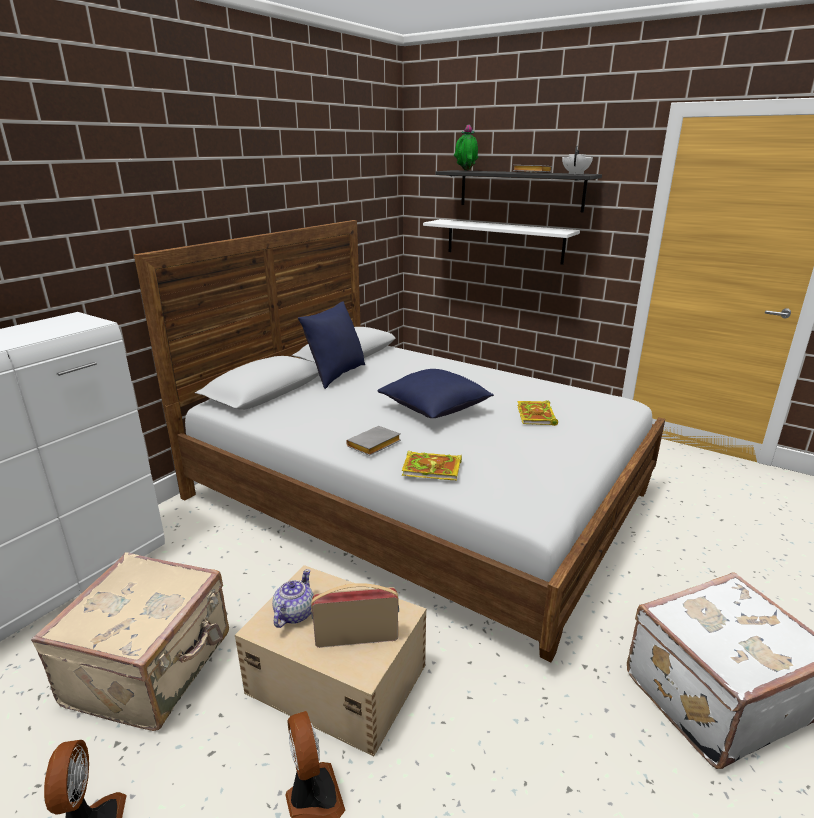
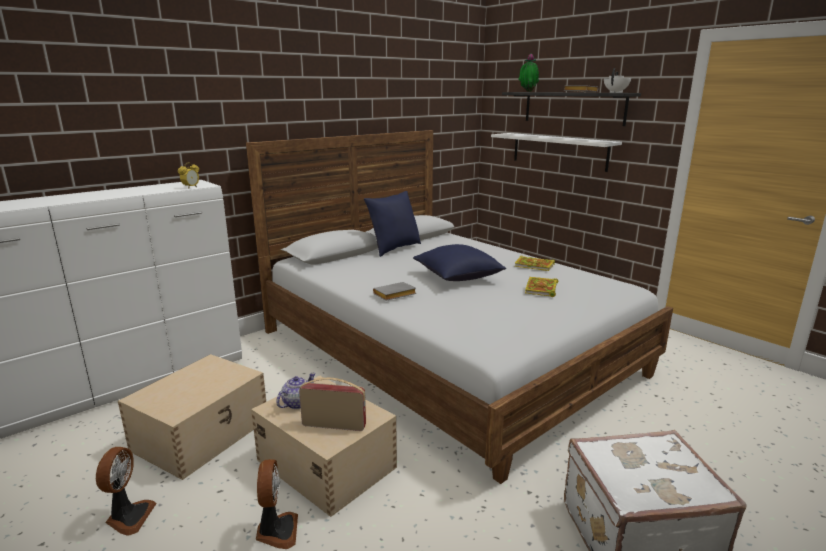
camera: 15 degrees right, 5 degrees down
beige suitcase [31,552,229,731] -> beige storage box [118,354,266,480]
book [402,451,462,480] -> book moved to [515,256,555,271]
none -> alarm clock [178,162,199,189]

